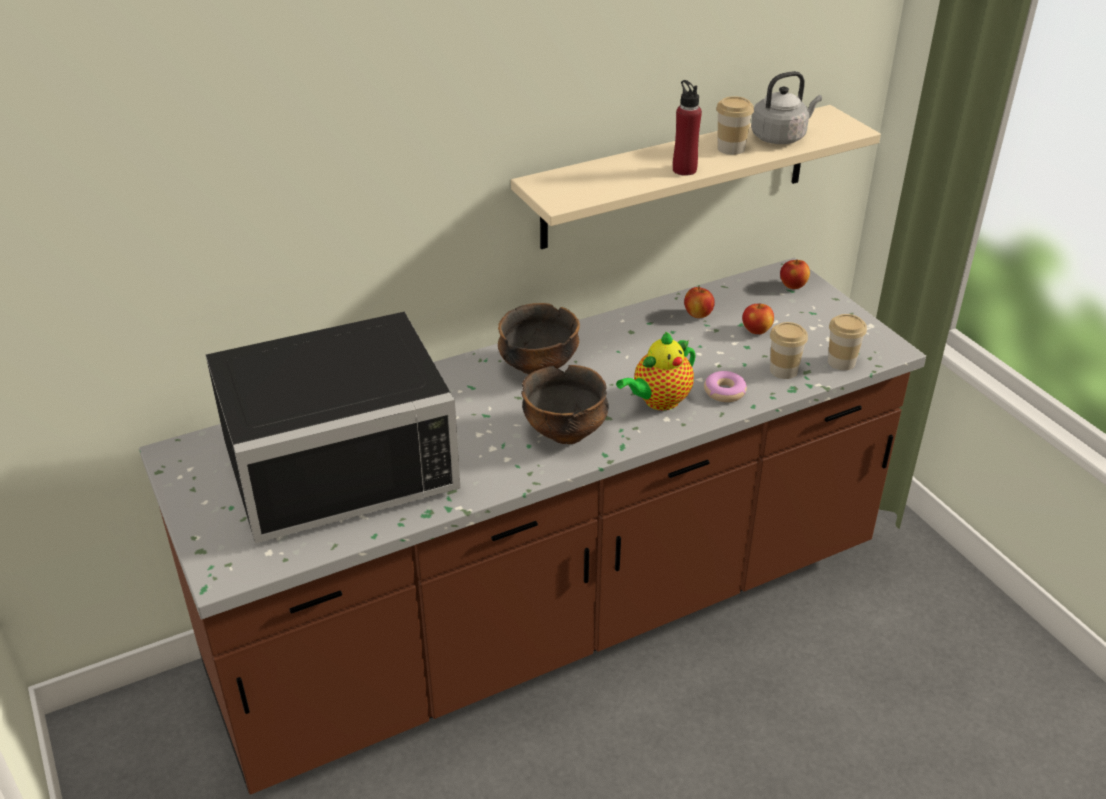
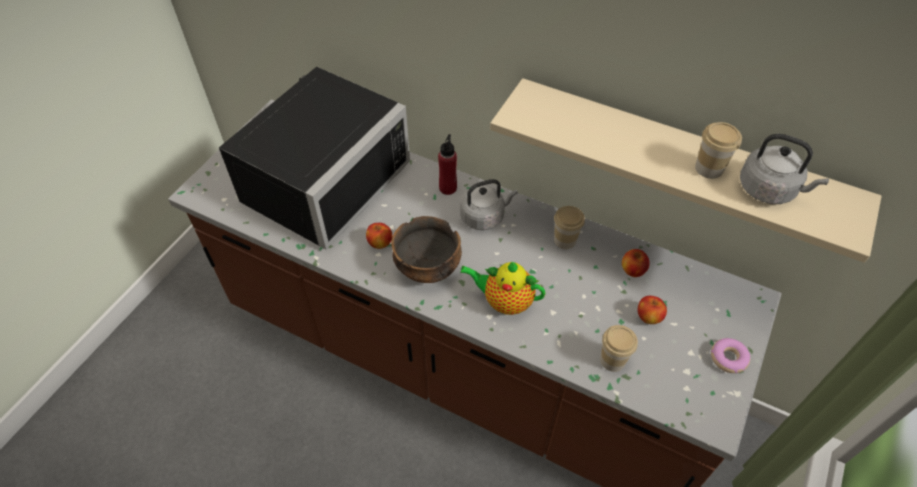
camera: 55 degrees right, 15 degrees up
black microwave [206,312,460,543] -> black microwave turned 90 degrees counterclockwise [219,67,410,249]
bowl [498,303,580,375] -> grey kettle [460,179,518,230]
red bottle [673,80,702,176] -> red bottle moved to [438,134,457,195]
donut [704,371,747,402] -> donut moved to [711,338,751,373]
apple [780,259,810,289] -> apple moved to [366,223,392,249]
cup [828,314,867,370] -> cup moved to [554,206,585,249]

